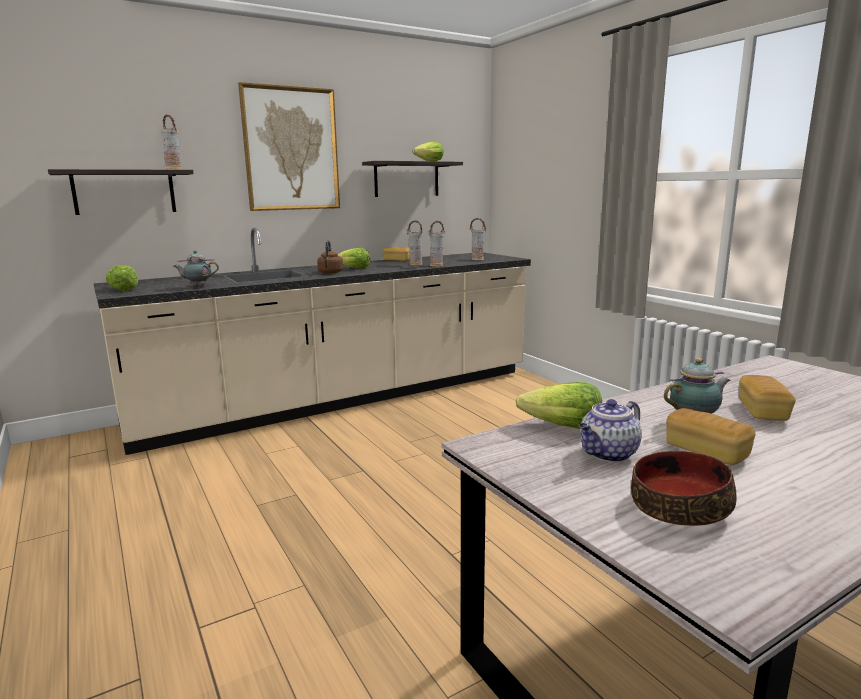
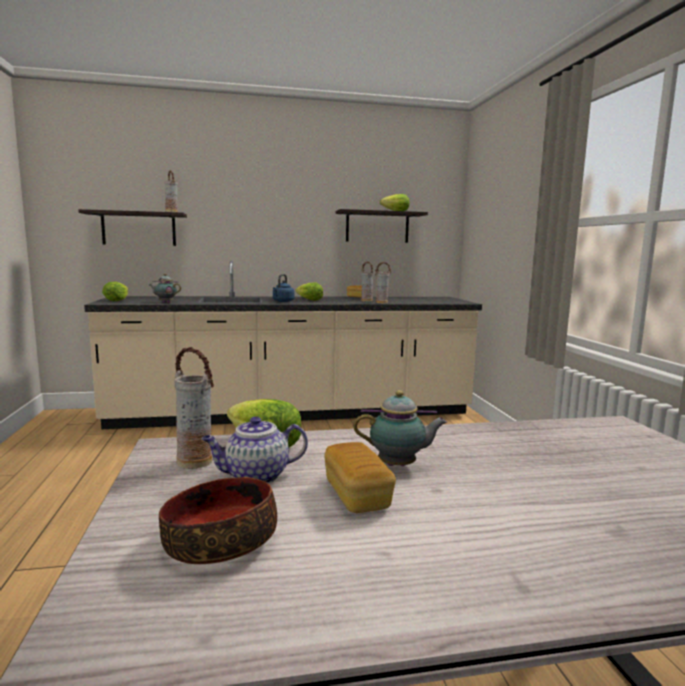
camera: 20 degrees right, 5 degrees down
picture [238,82,340,211] -> none
brown kettle [317,241,343,274] -> blue kettle [273,274,295,302]
vase [470,218,486,260] -> vase moved to [175,347,214,469]
bread [739,375,796,421] -> none

